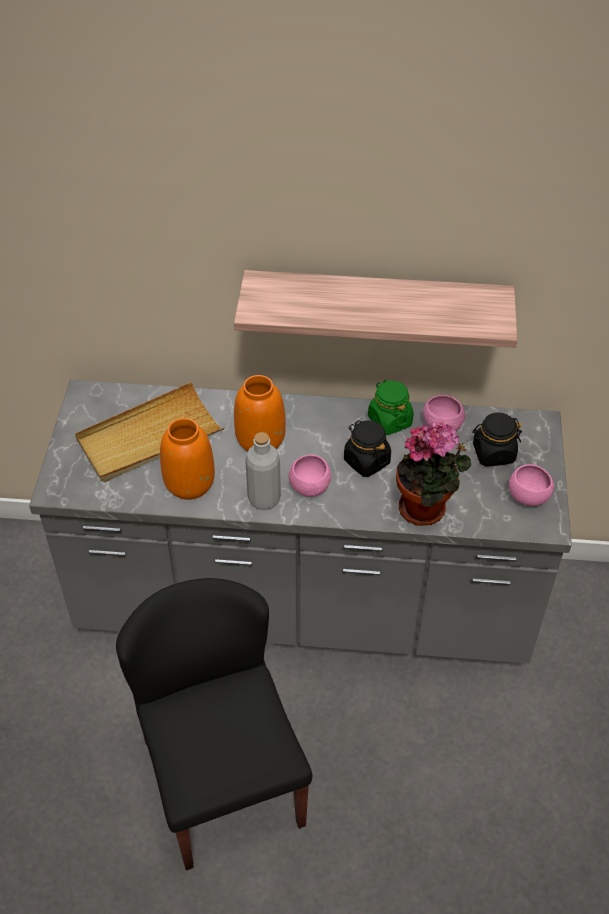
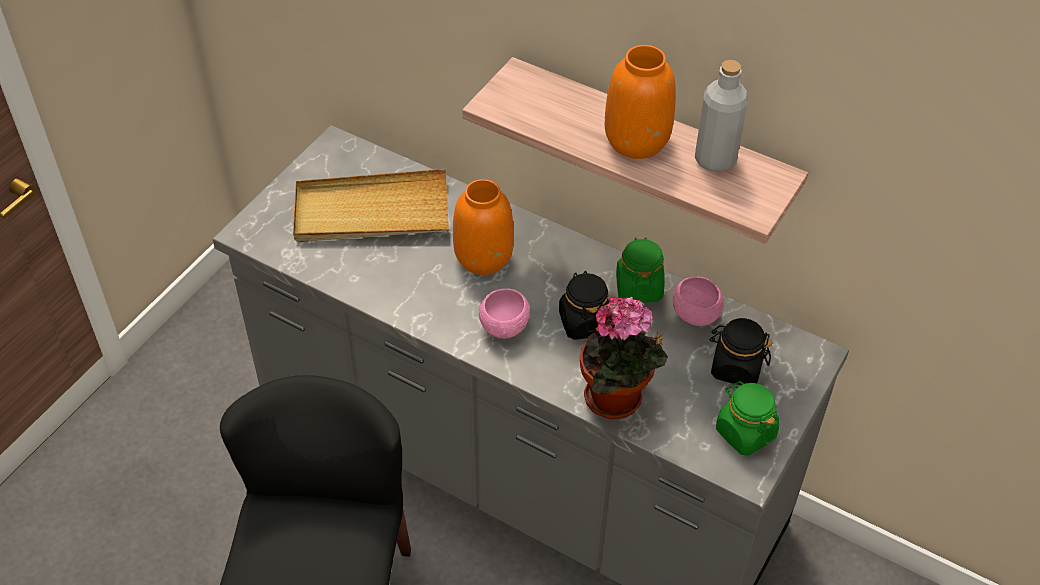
camera: 25 degrees right, 0 degrees up
orange vase [160,418,215,500] -> orange vase moved to [605,45,676,159]
grey bottle [245,432,281,510] -> grey bottle moved to [695,60,748,172]
pink bowl [509,464,554,506] -> green jar [716,381,779,456]

